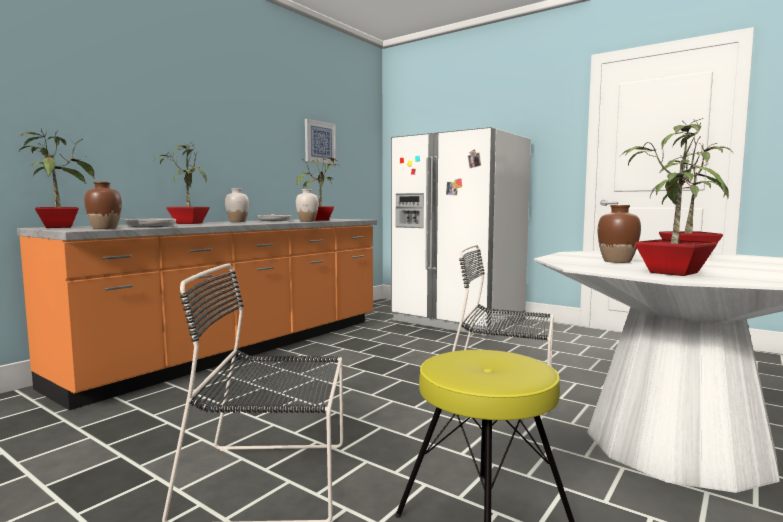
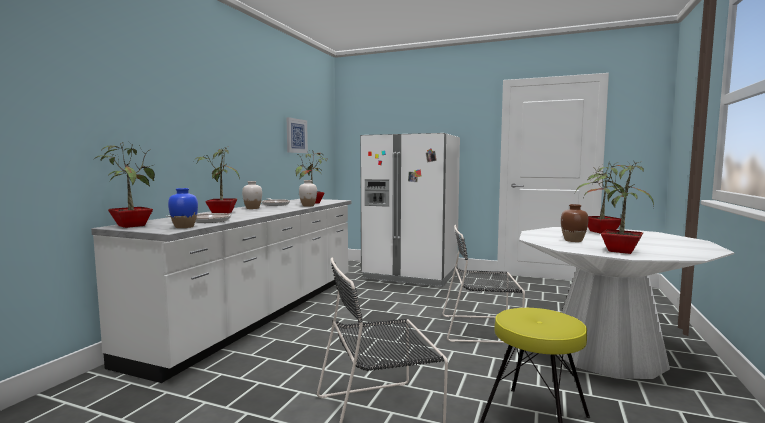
camera: 15 degrees left, 0 degrees up
orange counter [17,219,377,410] -> white counter [91,199,351,383]
brown vase [84,182,122,229] -> blue vase [168,188,198,228]

